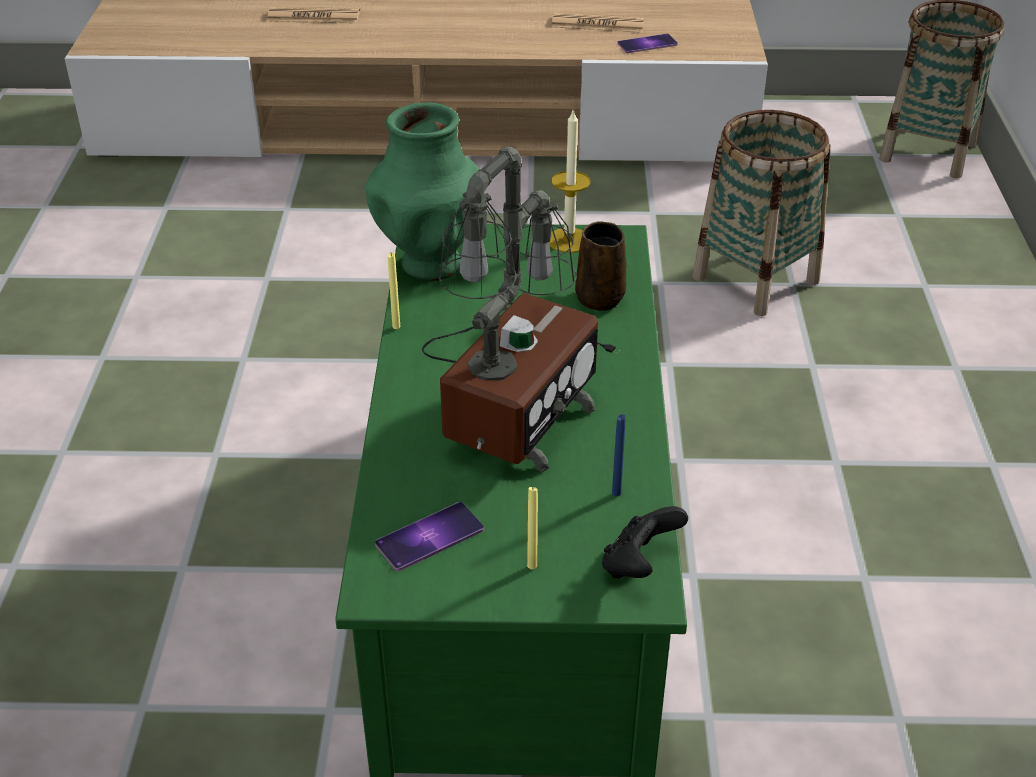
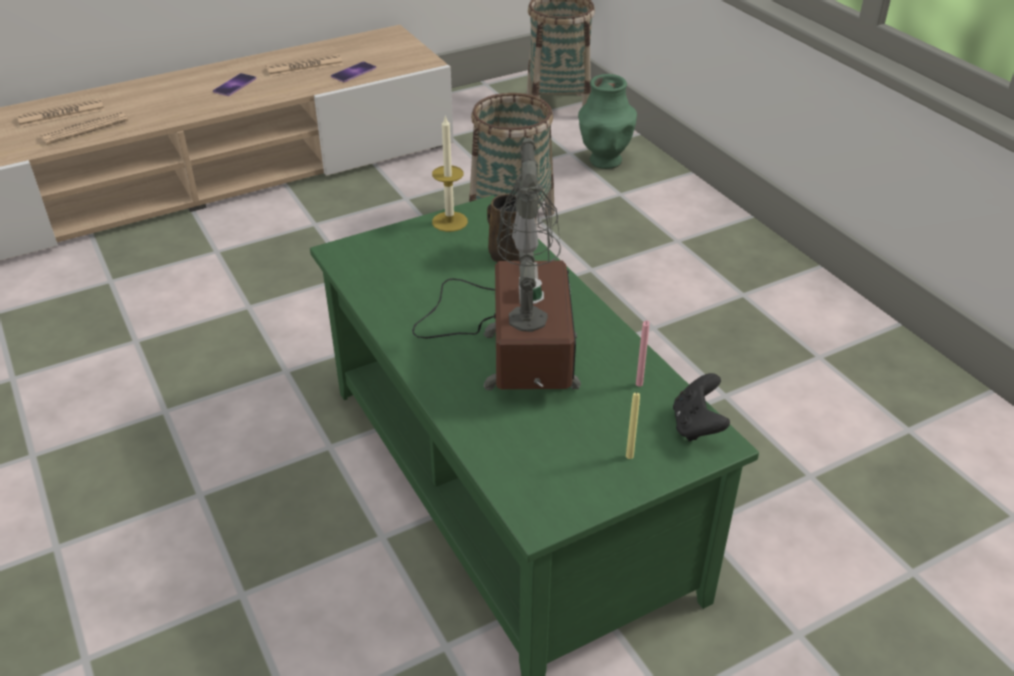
camera: 30 degrees left, 0 degrees up
green vase [366,102,479,281] -> green vase moved to [578,74,637,169]
phone [375,502,484,571] -> phone moved to [213,73,257,96]
yellow candle [388,252,400,329] -> none
blue candle [612,414,626,497] -> pink candle [636,320,649,387]
none -> newspaper [39,111,128,145]

